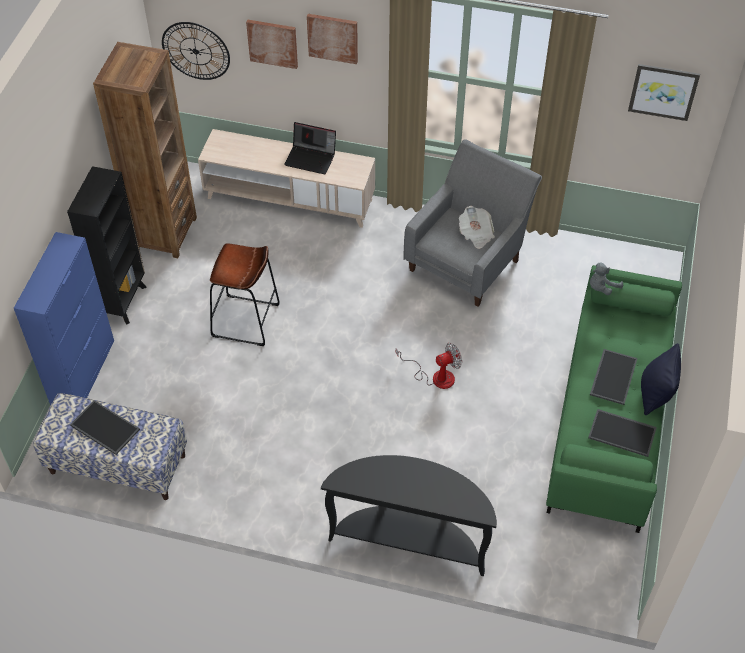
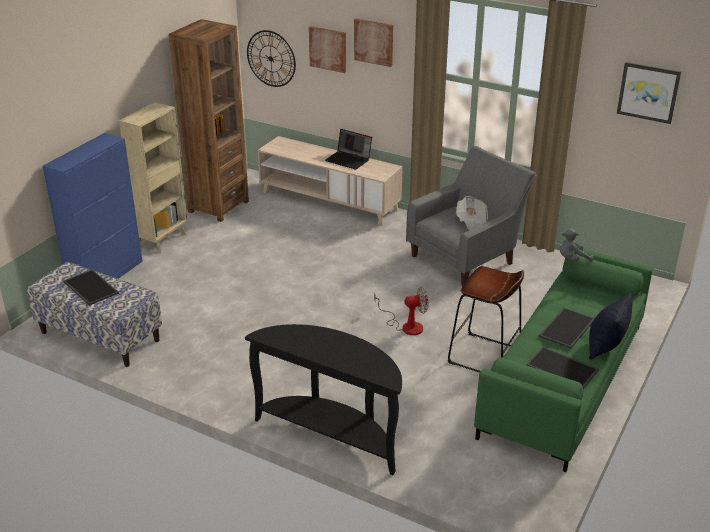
camera: 15 degrees right, 20 degrees down
black bookcase [67,166,147,325] -> beige bookcase [119,102,187,254]
brown stool [210,243,279,346] -> brown stool moved to [448,266,524,373]

